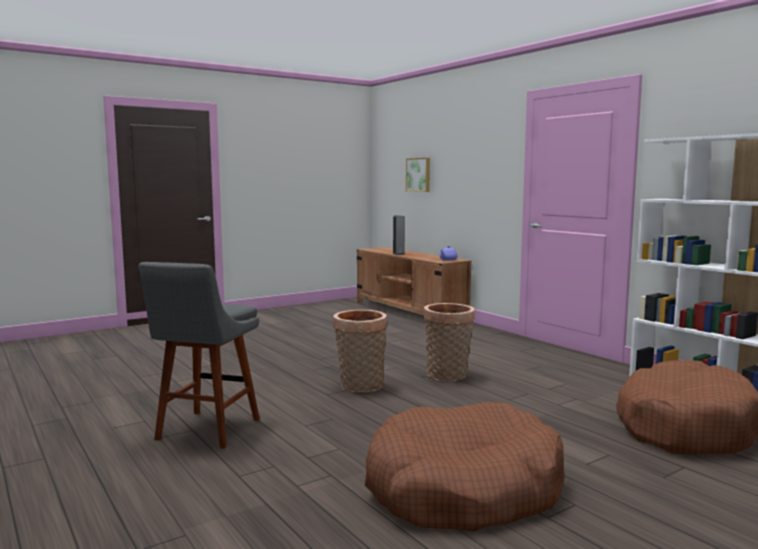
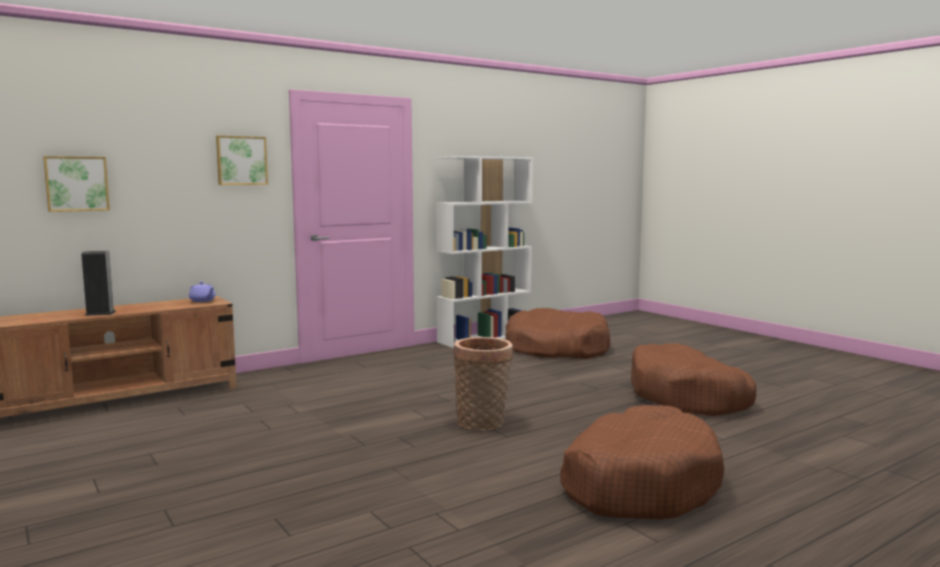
camera: 90 degrees left, 0 degrees up
grey stool [139,262,260,449] -> brown dog bed [560,405,725,520]
basket [423,303,475,381] -> none
none -> picture [216,136,268,185]

